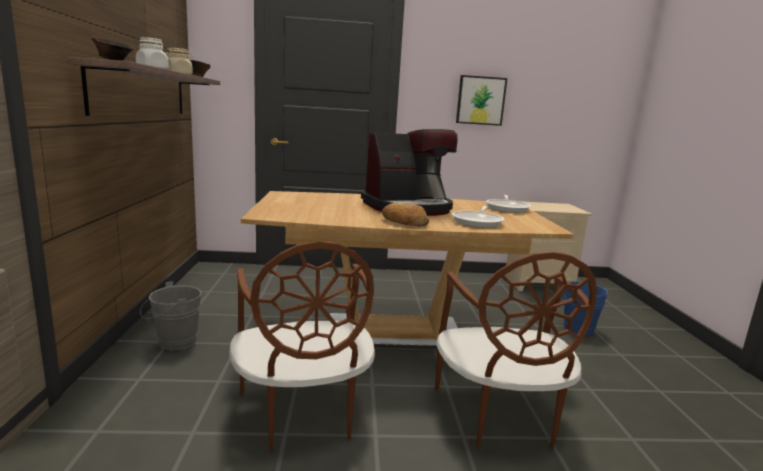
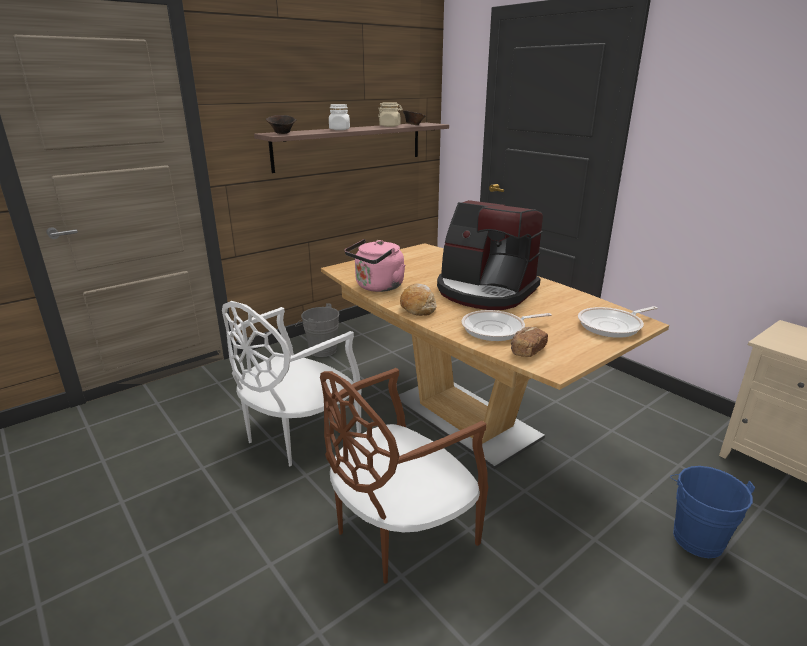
camera: 55 degrees right, 10 degrees up
brown chair [229,241,375,453] -> white chair [222,301,361,466]
picture [456,75,507,126] -> none
none -> pink kettle [345,239,405,292]
none -> bread [511,327,548,357]

